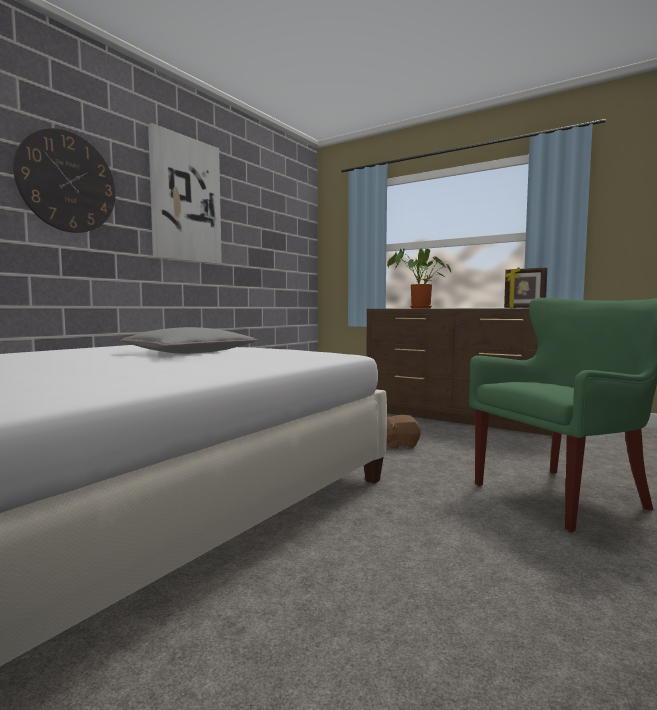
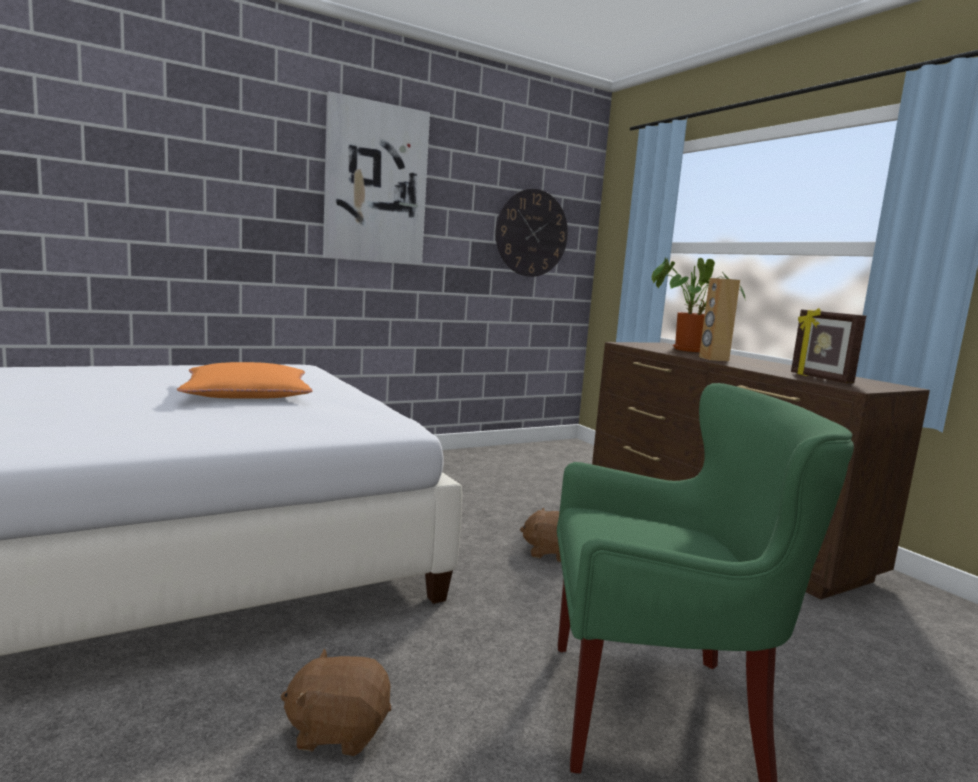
camera: 25 degrees right, 5 degrees up
wall clock [13,128,116,233] -> wall clock moved to [496,189,568,277]
grey pillow [120,327,257,354] -> orange pillow [177,362,313,399]
none -> brown plush toy [281,649,391,756]
none -> brown speaker [699,278,740,361]

